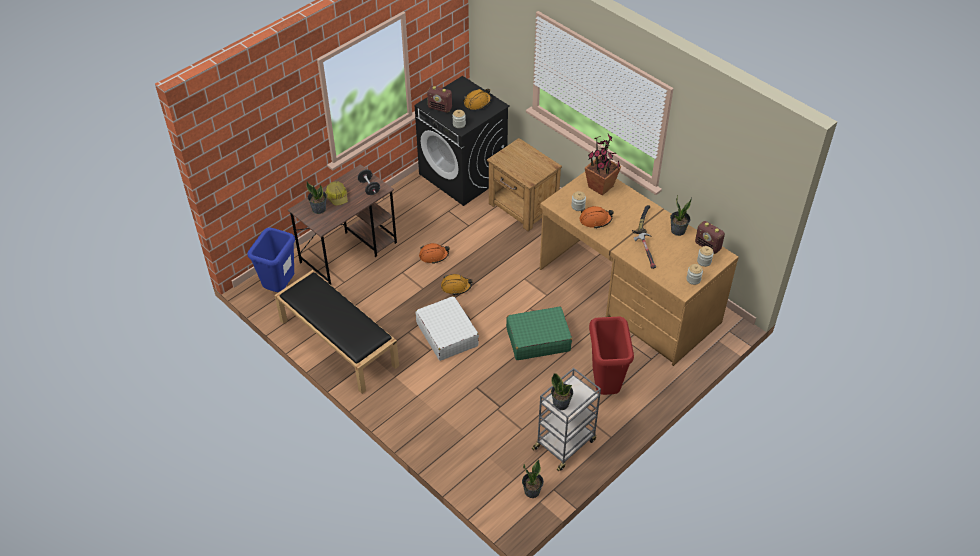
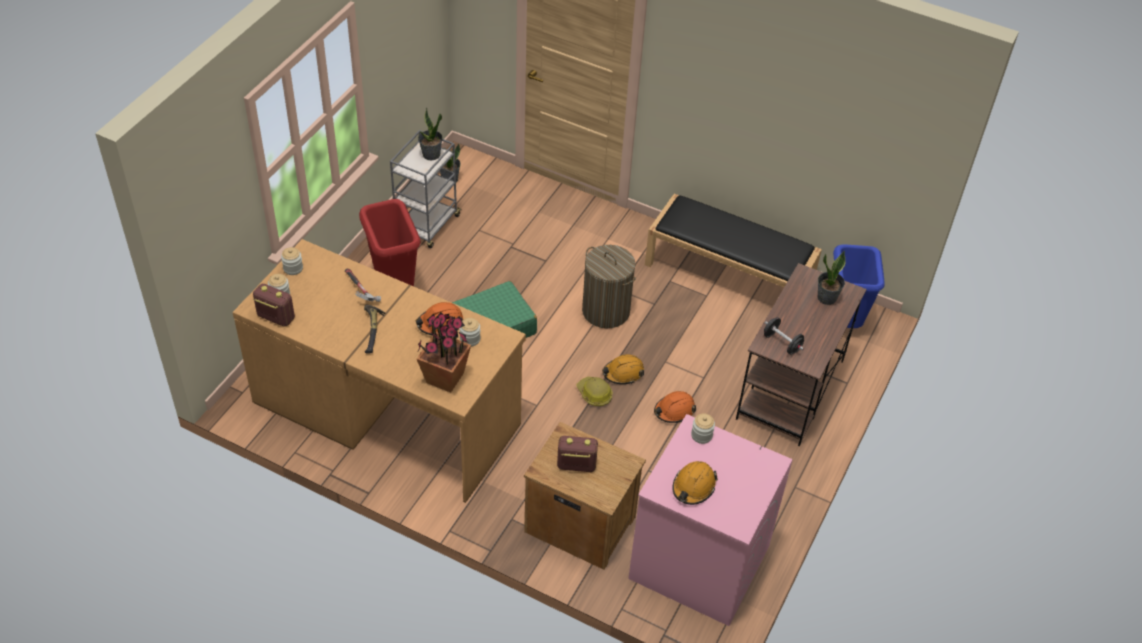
camera: 160 degrees right, 0 degrees up
hard hat [325,181,348,206] -> hard hat moved to [576,377,612,406]
black washing machine [415,76,510,206] -> pink washing machine [628,414,793,626]
white suitcase [415,296,479,361] -> laundry basket [582,245,636,328]
radio [427,86,452,113] -> radio moved to [557,436,598,472]
potted plant [670,195,692,236] -> none

